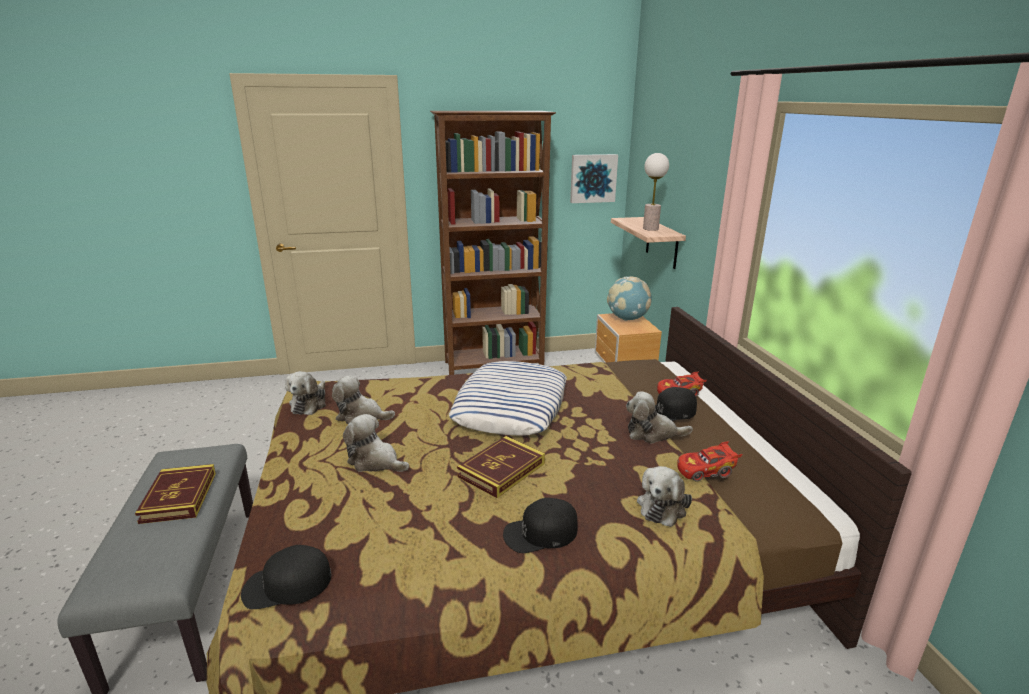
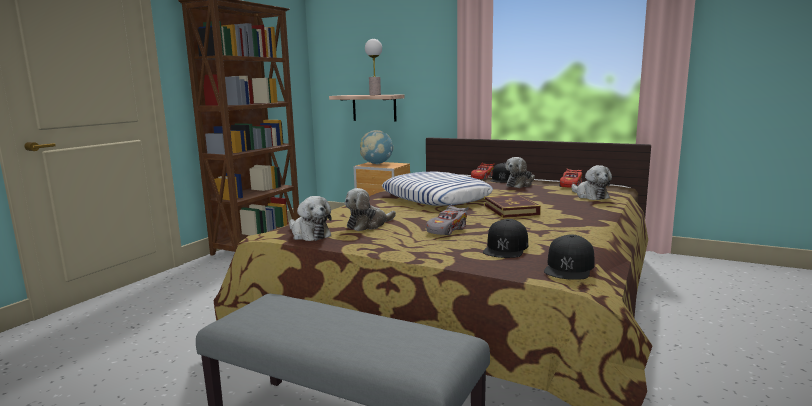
camera: 50 degrees left, 10 degrees down
book [135,464,216,524] -> none
plush toy [343,414,409,472] -> grey toy car [426,204,469,235]
black cap [503,498,578,553] -> black cap moved to [483,219,528,258]
picture [570,154,618,203] -> none

